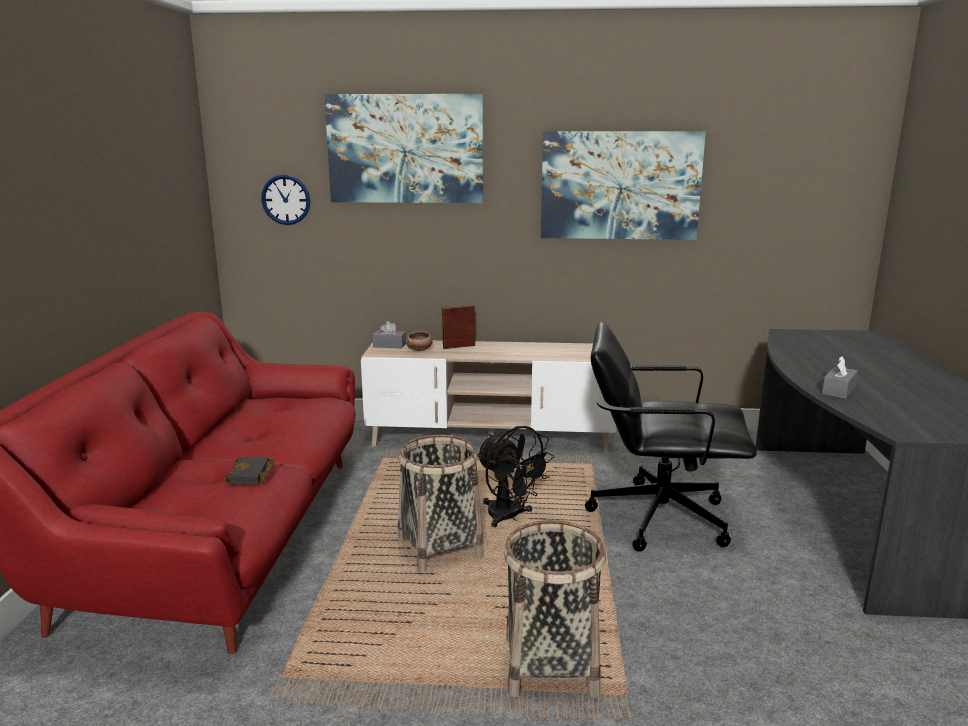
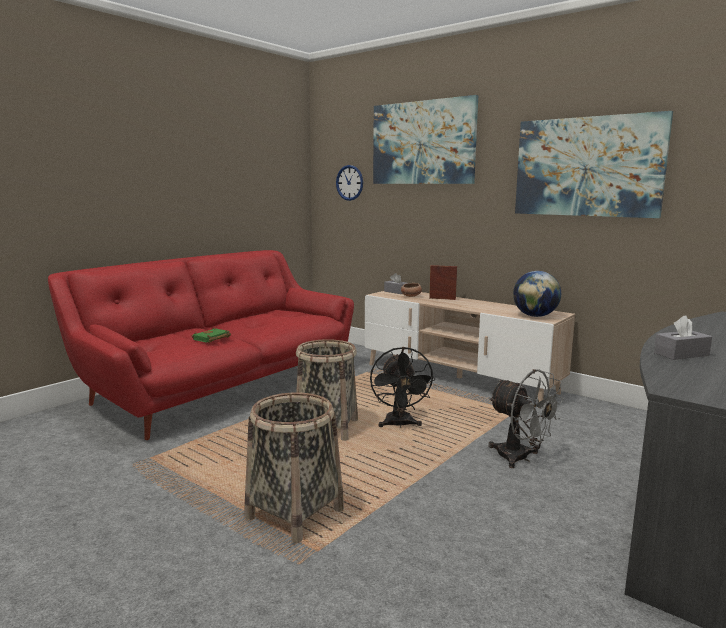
camera: 35 degrees right, 5 degrees down
black book [223,456,275,484] -> green book [192,328,231,343]
black office chair [585,322,757,552] -> grey fan [489,369,564,468]
none -> globe [513,271,561,317]

